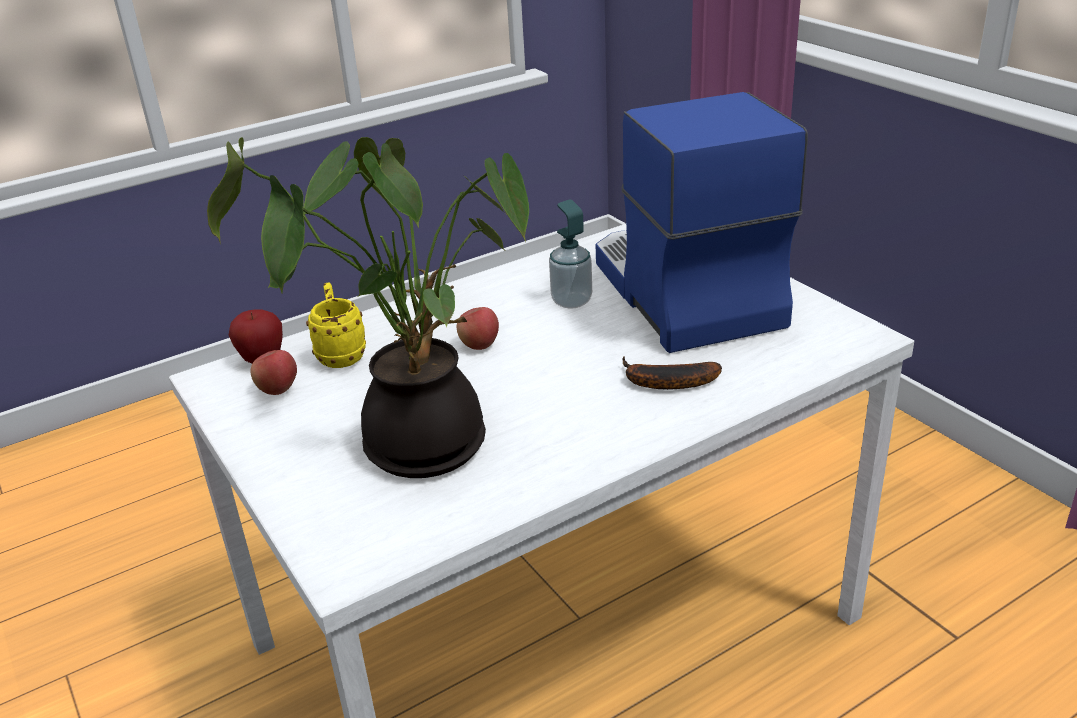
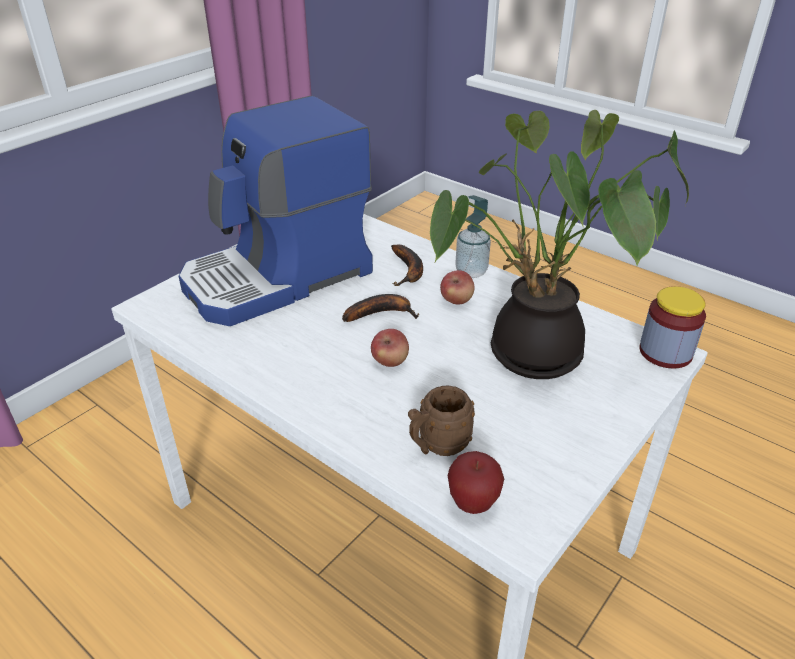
camera: 110 degrees left, 5 degrees up
apple [251,350,297,395] -> apple moved to [440,270,475,304]
yellow mug [306,283,366,368] -> brown mug [408,386,475,456]
soap dispenser [549,200,592,309] -> soap dispenser moved to [456,195,491,278]
none -> banana [342,294,419,322]
none -> jar [639,286,706,368]

